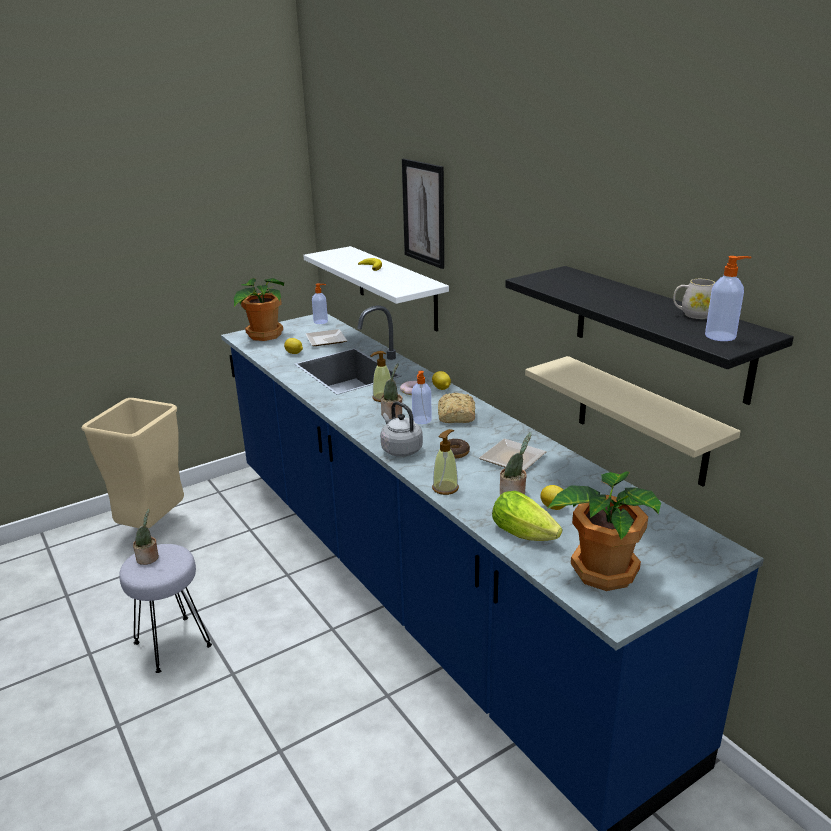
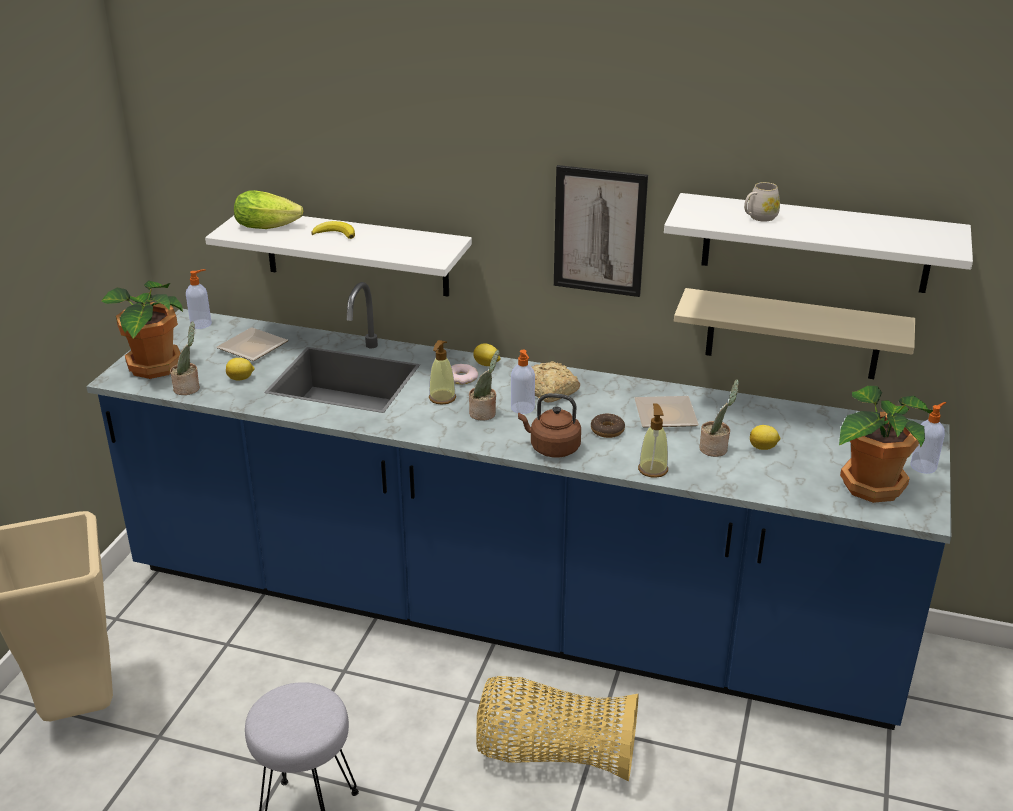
camera: 40 degrees left, 5 degrees up
potted plant [133,509,159,565] -> potted plant moved to [170,322,200,395]
grey kettle [380,401,423,457] -> brown kettle [518,393,581,458]
picture [402,159,444,269] -> picture moved to [554,165,648,297]
lettuce [492,491,562,541] -> lettuce moved to [234,190,303,229]
black shelf [505,266,794,405] -> white shelf [664,193,973,293]
white mug [673,279,715,319] -> white mug moved to [744,182,780,222]
soap dispenser [705,256,752,341] -> soap dispenser moved to [911,402,946,474]
none -> basket [476,676,638,781]

